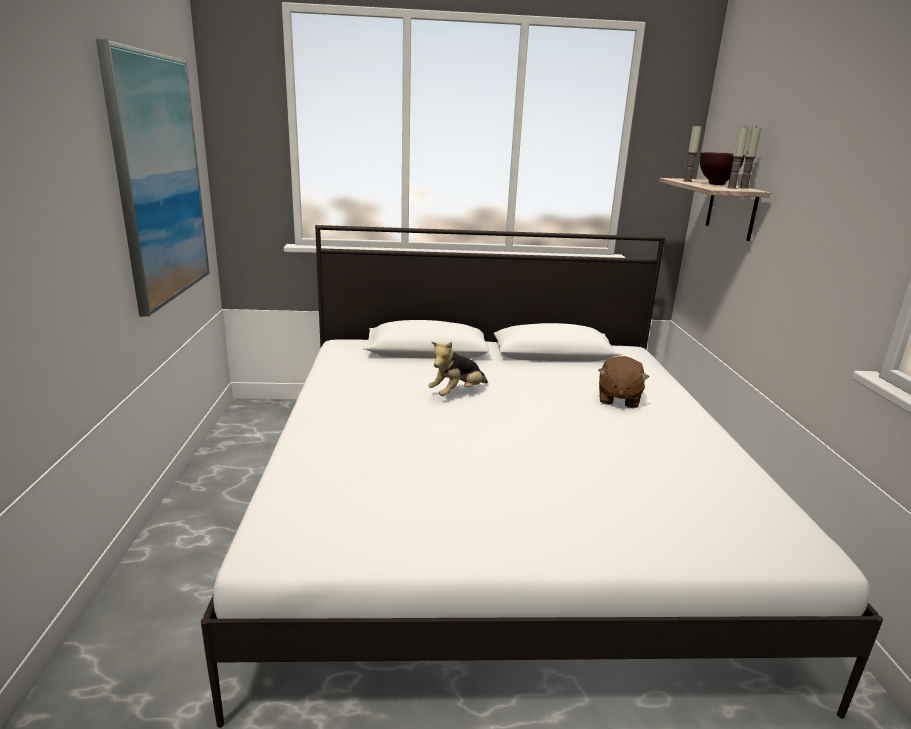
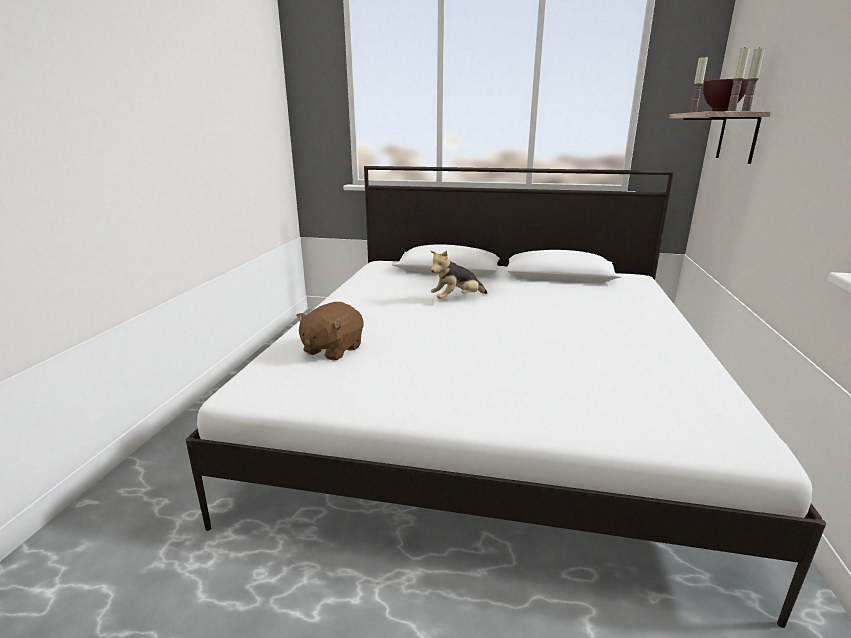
camera: 15 degrees right, 0 degrees up
picture [96,39,210,317] -> none
brown plush toy [598,356,649,408] -> brown plush toy moved to [296,302,363,360]

